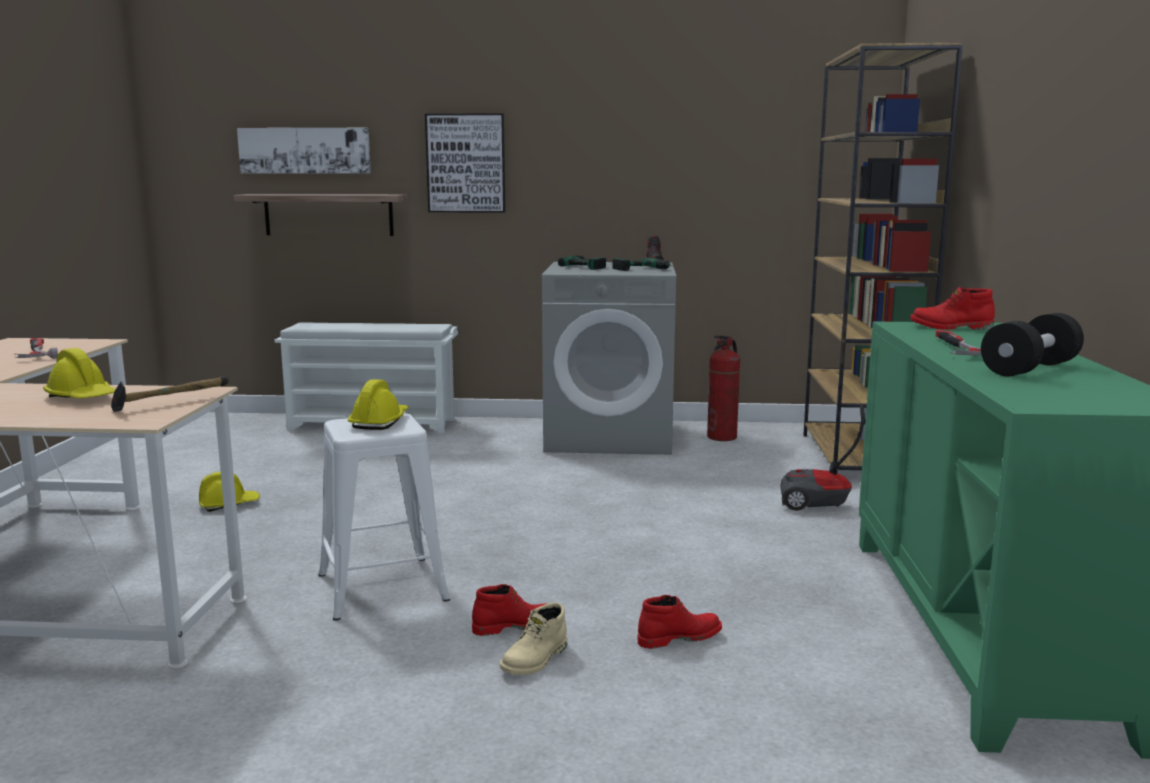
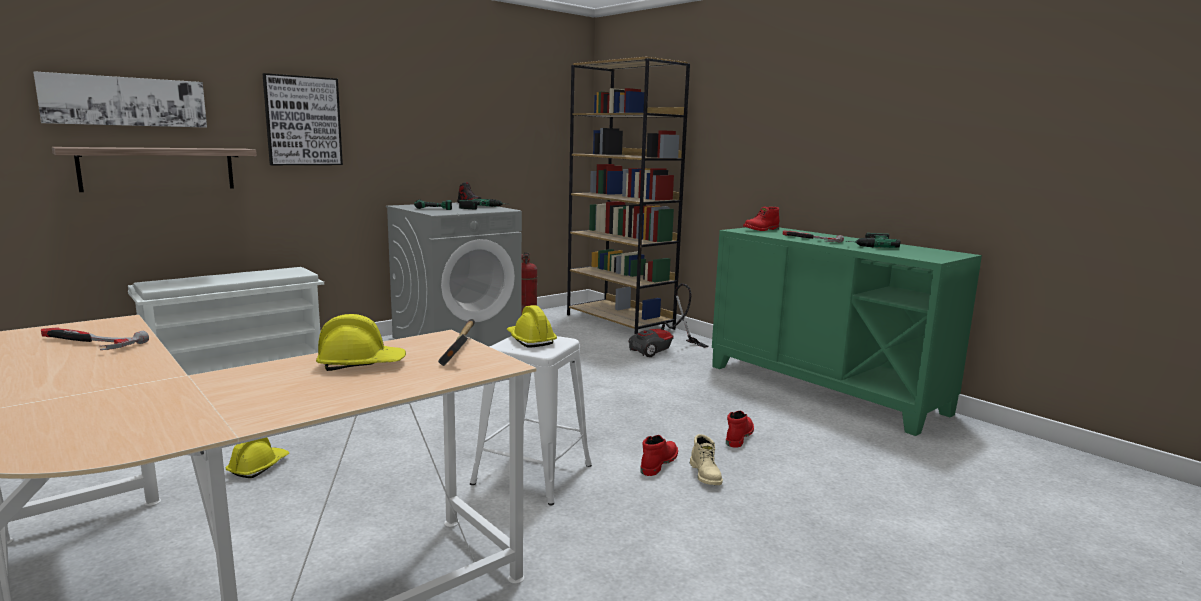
camera: 45 degrees left, 0 degrees up
black dumbbell [981,313,1084,376] -> power drill [846,233,900,248]

